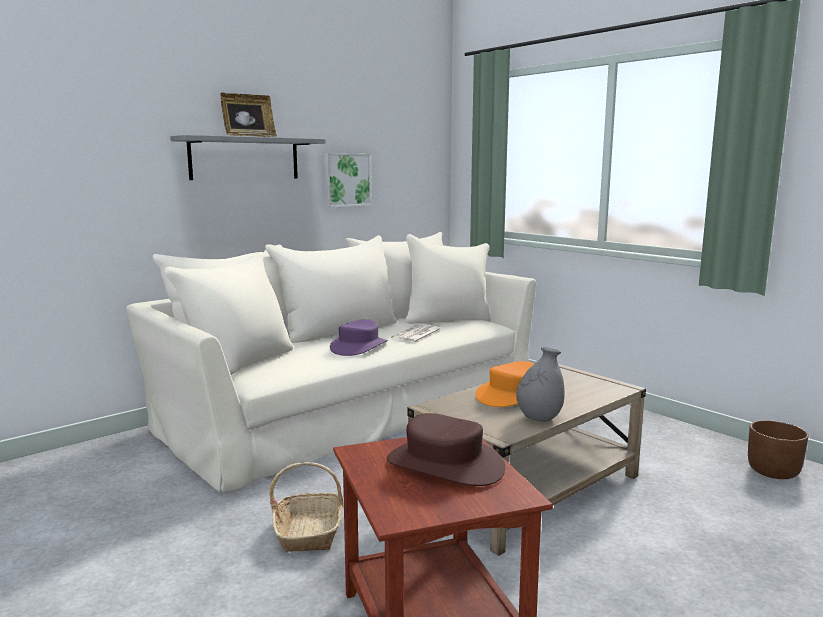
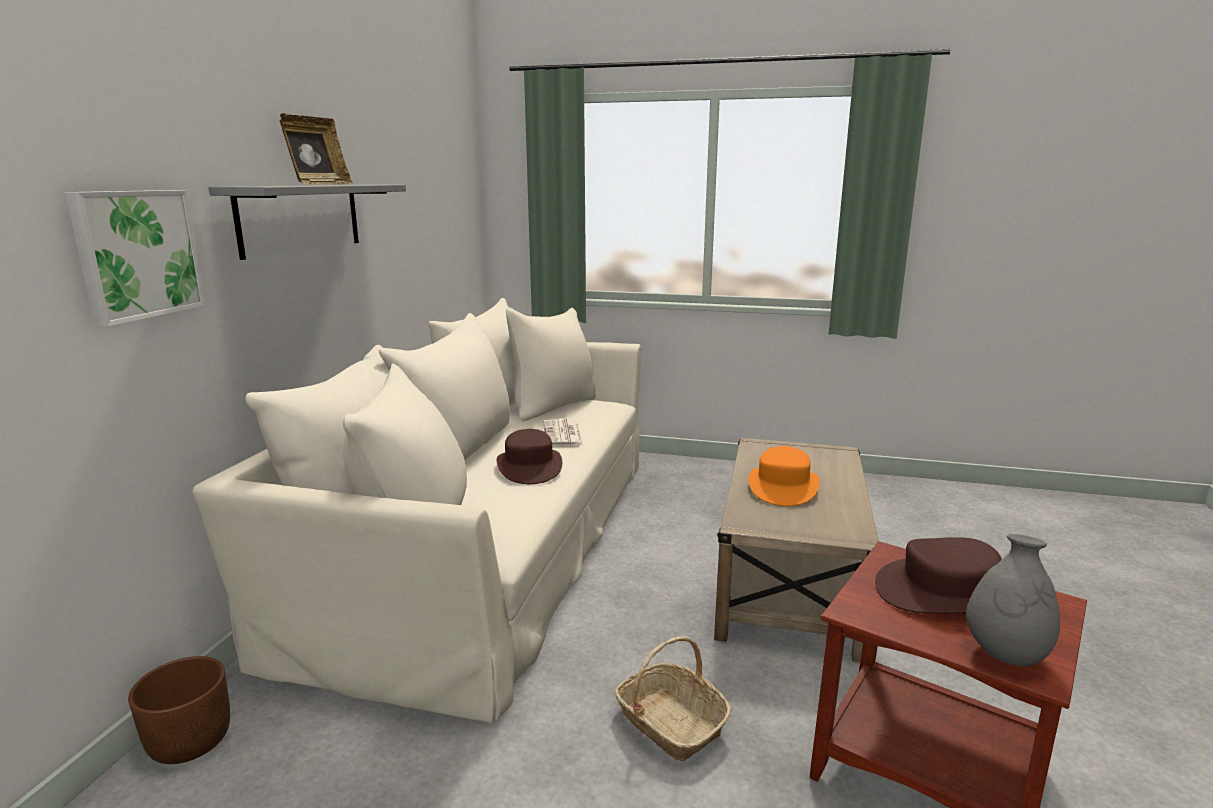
camera: 35 degrees left, 5 degrees up
picture [324,153,372,208] -> picture moved to [65,190,206,327]
purple hat [330,319,388,356] -> brown hat [497,429,562,484]
grey vase [516,347,565,422] -> grey vase moved to [966,534,1060,667]
brown planter [748,420,809,479] -> brown planter moved to [128,656,230,764]

